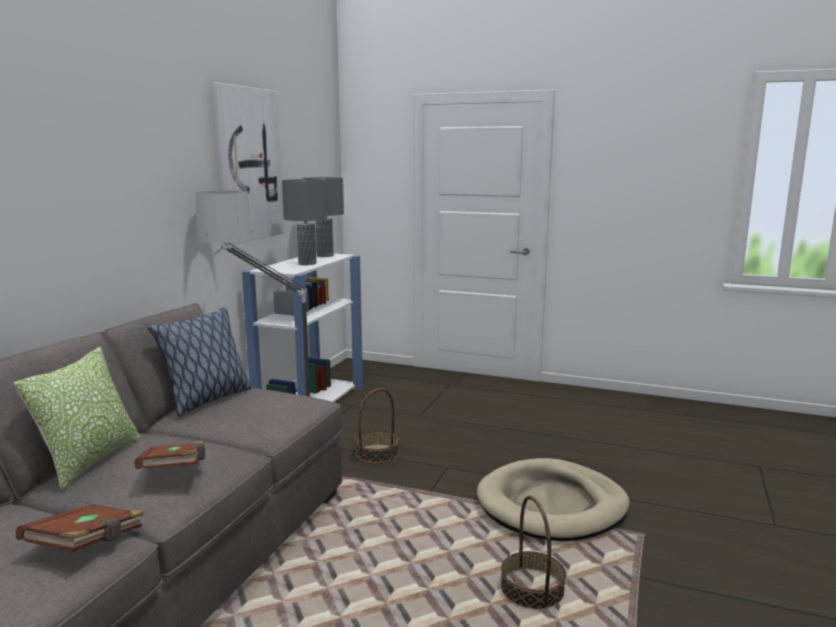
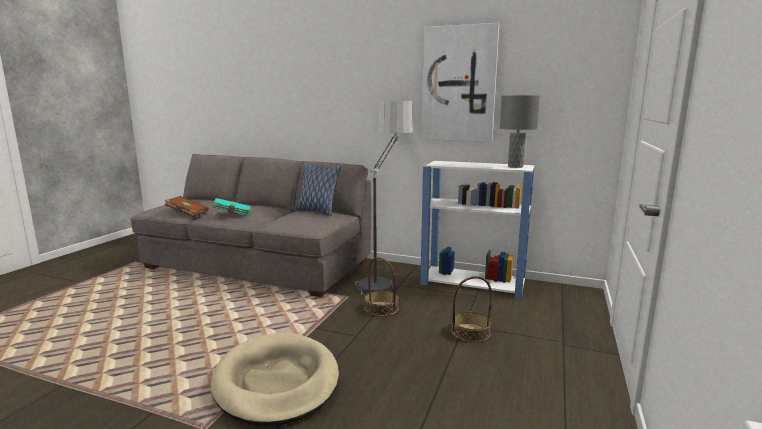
camera: 90 degrees right, 0 degrees up
pillow [14,347,141,490] -> none
brown book [135,441,205,469] -> turquoise book [212,198,250,216]
grey table lamp [282,179,327,265] -> none
basket [501,496,566,609] -> basket moved to [451,276,492,342]

